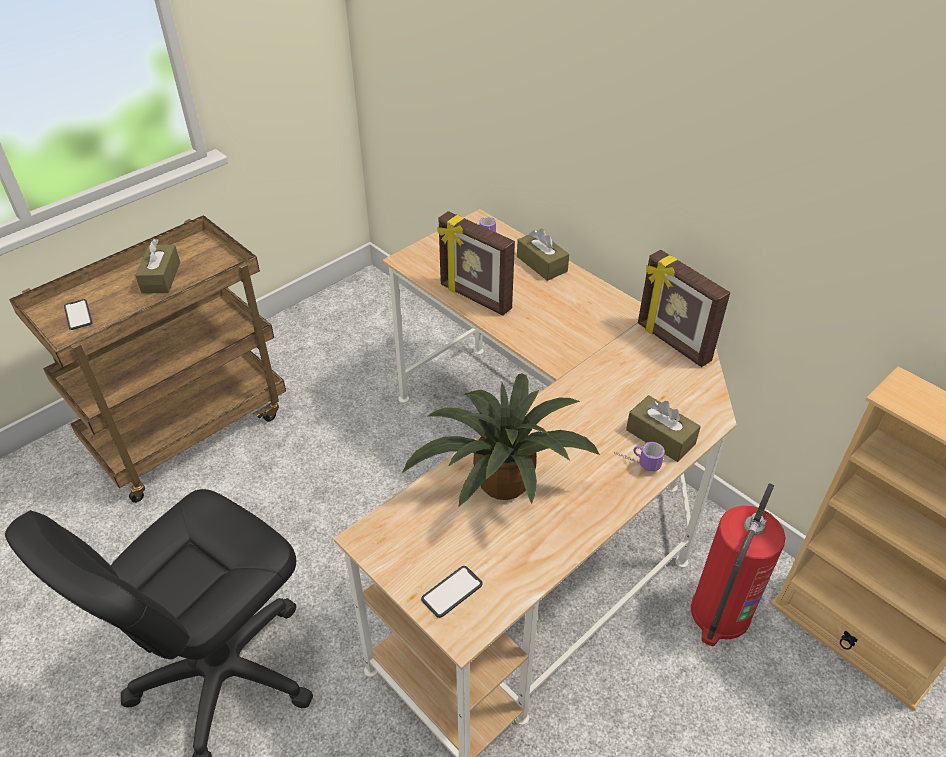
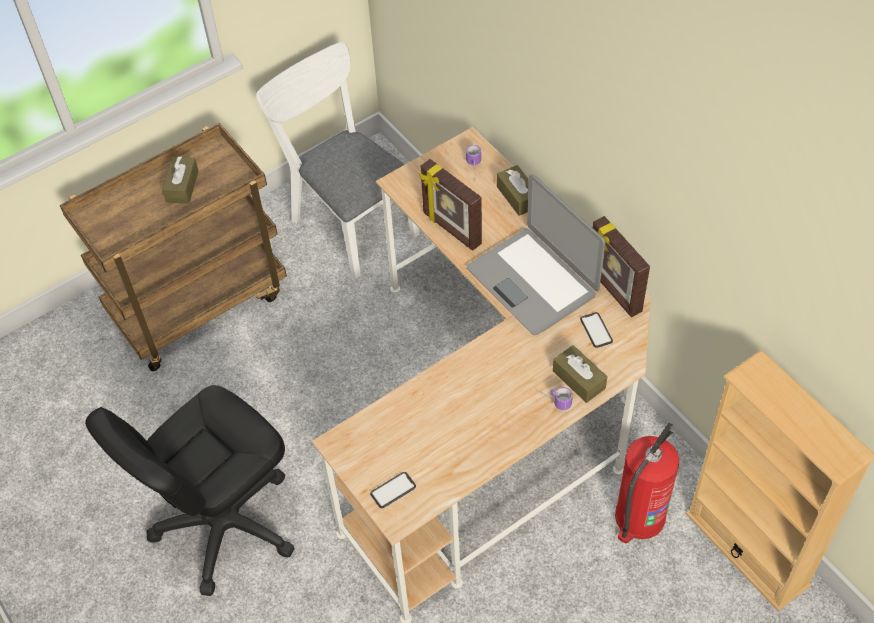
camera: 10 degrees right, 10 degrees up
phone [64,299,93,330] -> phone moved to [580,312,613,348]
potted plant [402,373,600,506] -> none
none -> white chair [256,42,420,279]
none -> laptop [467,174,605,335]

